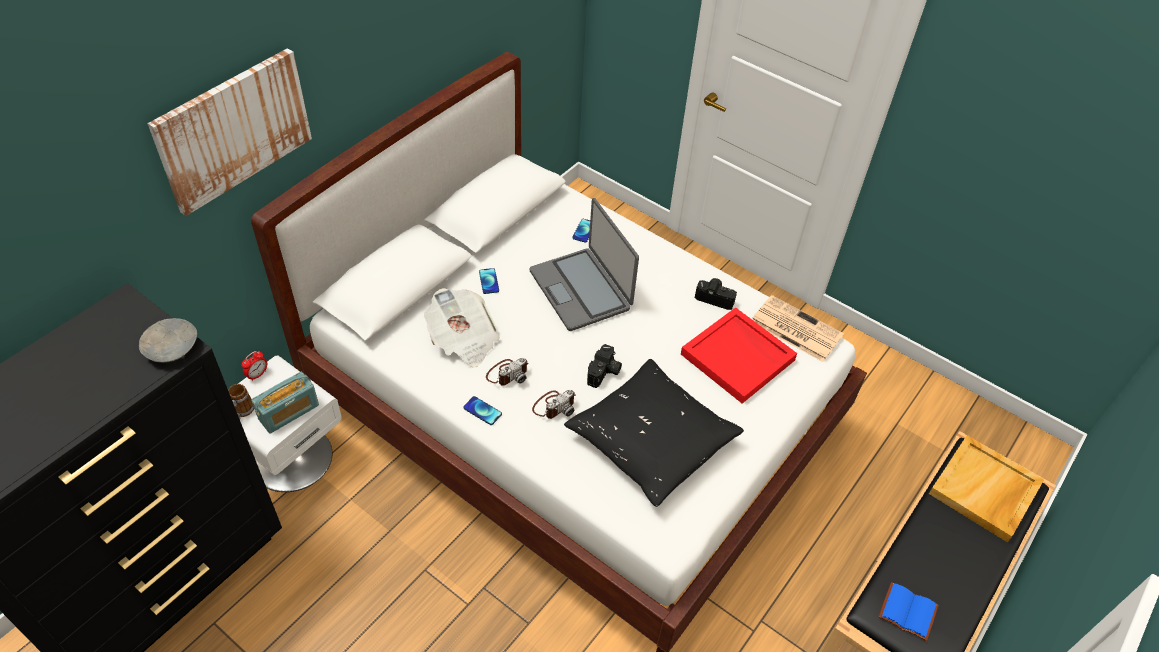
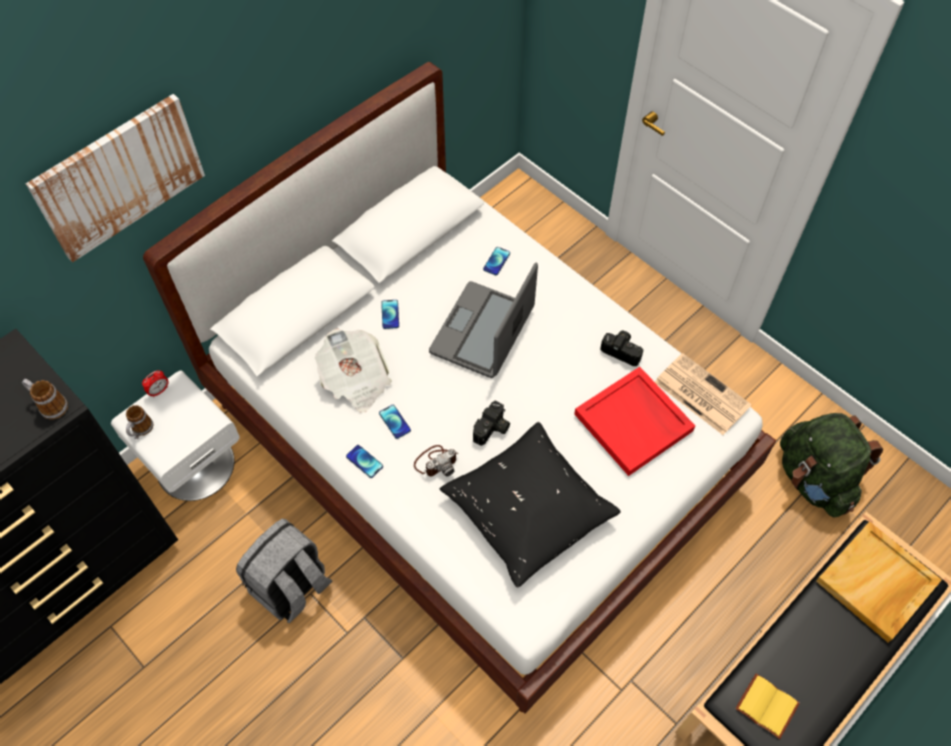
camera: 10 degrees right, 10 degrees up
grey bowl [139,318,197,363] -> mug [22,379,68,420]
radio [251,372,319,434] -> none
camera [486,358,529,386] -> phone [379,405,411,439]
laptop [530,198,639,331] -> laptop turned 45 degrees clockwise [429,263,538,378]
blue book [879,582,939,641] -> yellow book [735,674,800,739]
none -> grey backpack [236,519,332,623]
none -> green backpack [780,413,883,518]

